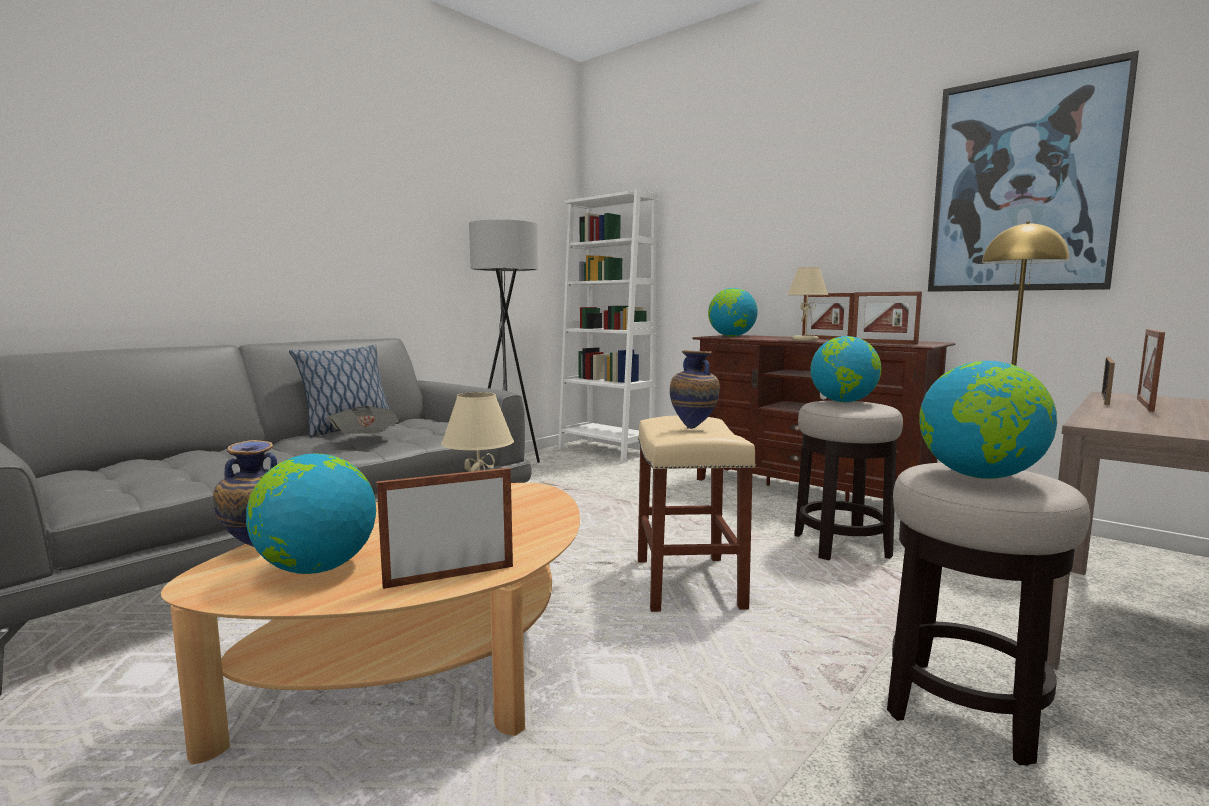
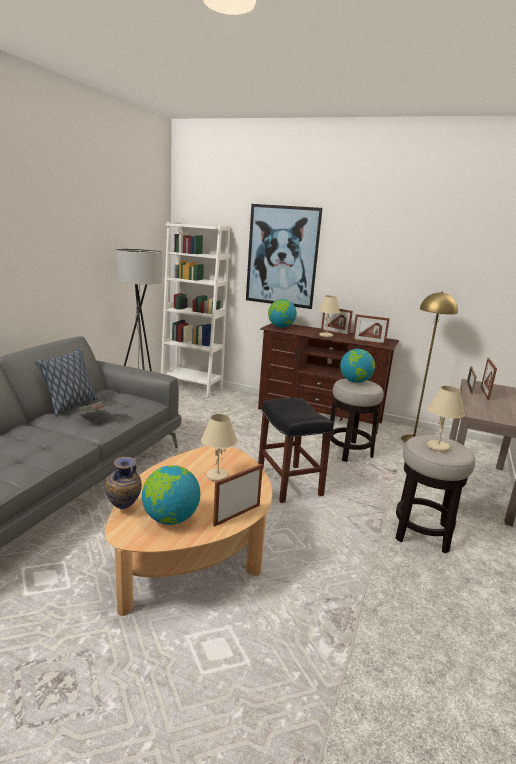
camera: 20 degrees left, 10 degrees up
beige stool [638,416,756,612] -> black stool [258,398,333,503]
vase [670,350,720,429] -> none
globe [920,361,1057,479] -> beige table lamp [427,386,465,452]
picture [928,50,1139,292] -> picture moved to [246,204,323,309]

